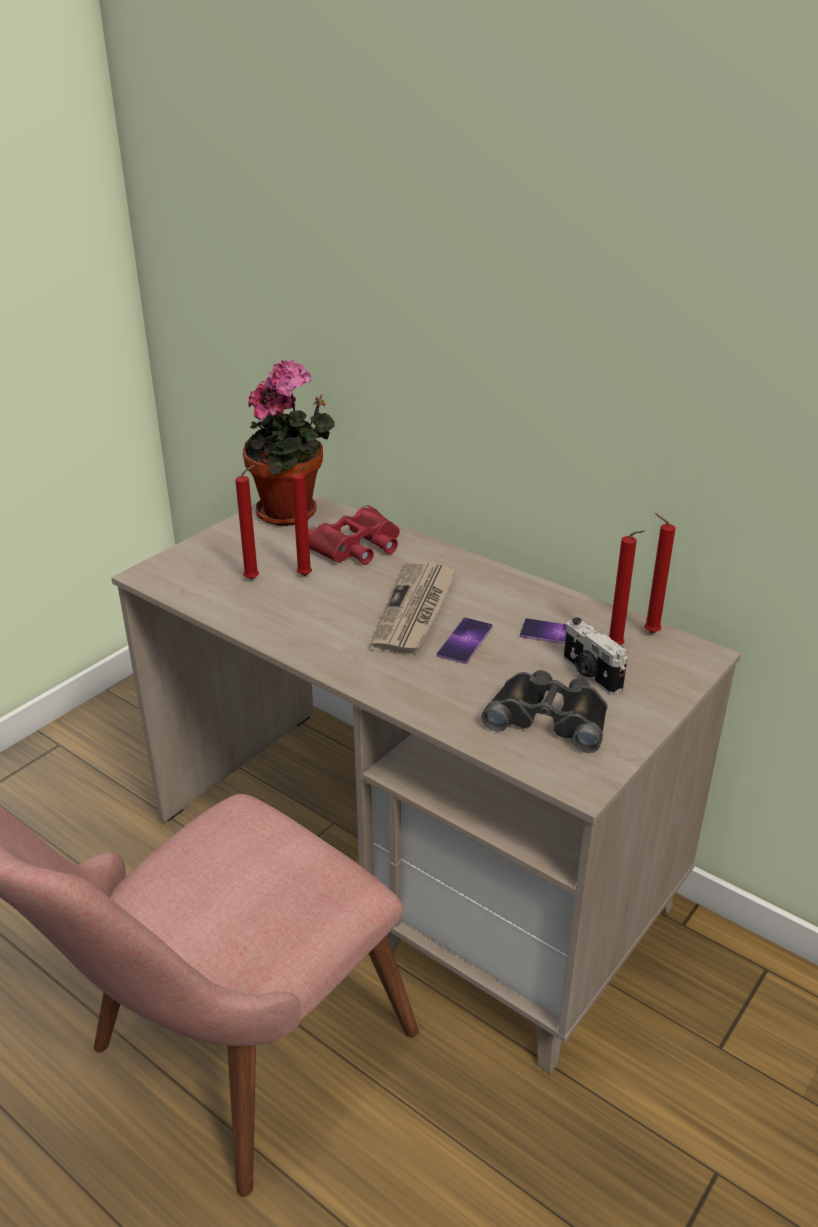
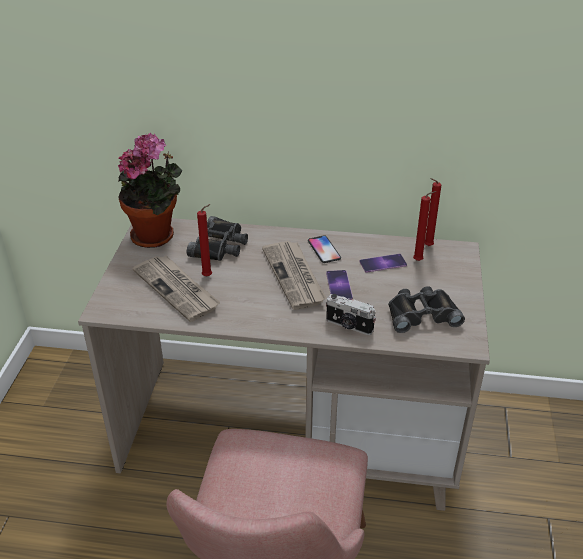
camera: 30 degrees left, 5 degrees up
red candle [235,465,259,580] -> newspaper [133,255,220,322]
red binoculars [308,505,400,565] -> black binoculars [187,216,248,261]
camera [564,617,627,695] -> camera moved to [326,294,376,335]
none -> phone [308,235,341,263]

